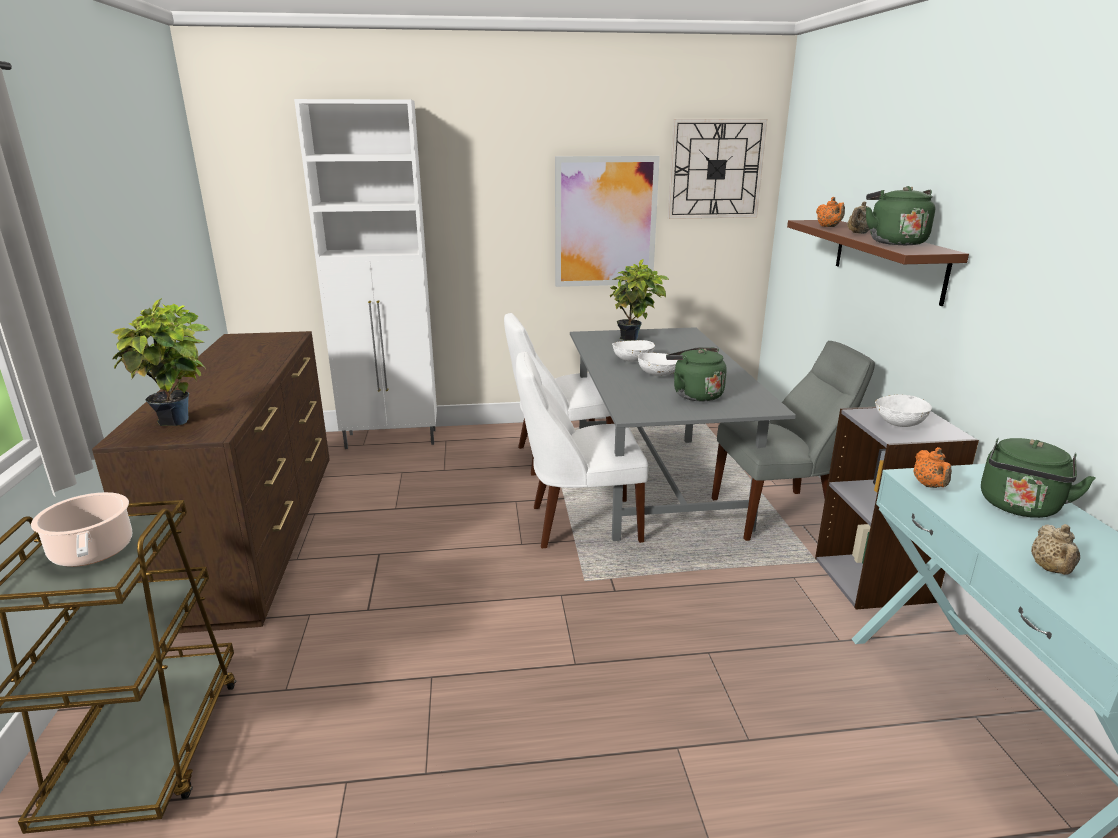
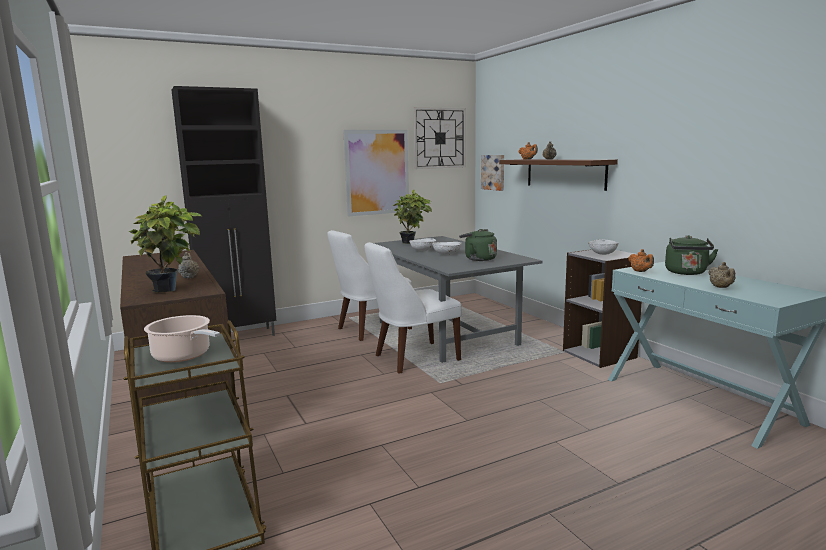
camera: 20 degrees left, 10 degrees down
white cabinet [294,99,437,449] -> black cabinet [171,86,276,336]
grey chair [712,341,875,541] -> none
green kettle [866,186,935,245] -> none
none -> beige teapot [178,252,199,278]
none -> picture [481,155,504,191]

